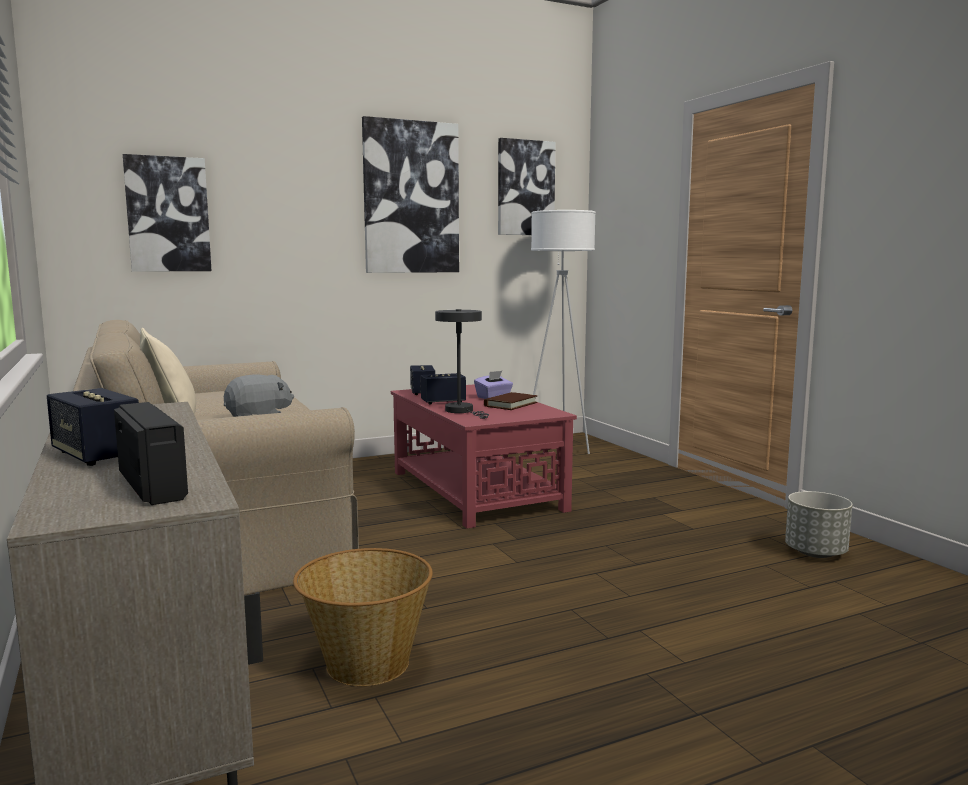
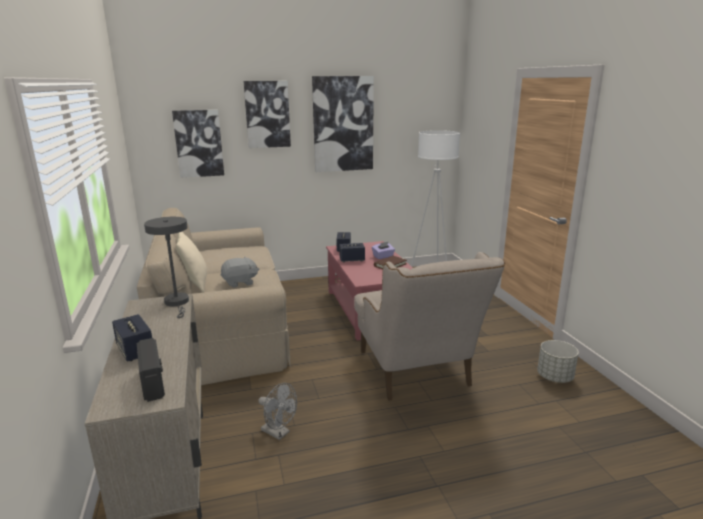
camera: 10 degrees right, 10 degrees up
basket [293,548,433,686] -> grey fan [259,383,297,440]
grey table lamp [435,309,489,419] -> grey table lamp moved to [144,217,189,318]
picture [498,138,556,235] -> picture moved to [244,81,291,148]
none -> beige armchair [354,252,505,401]

